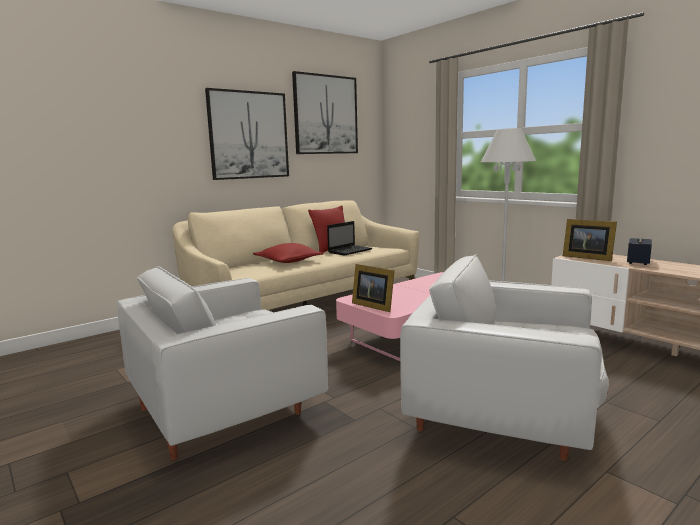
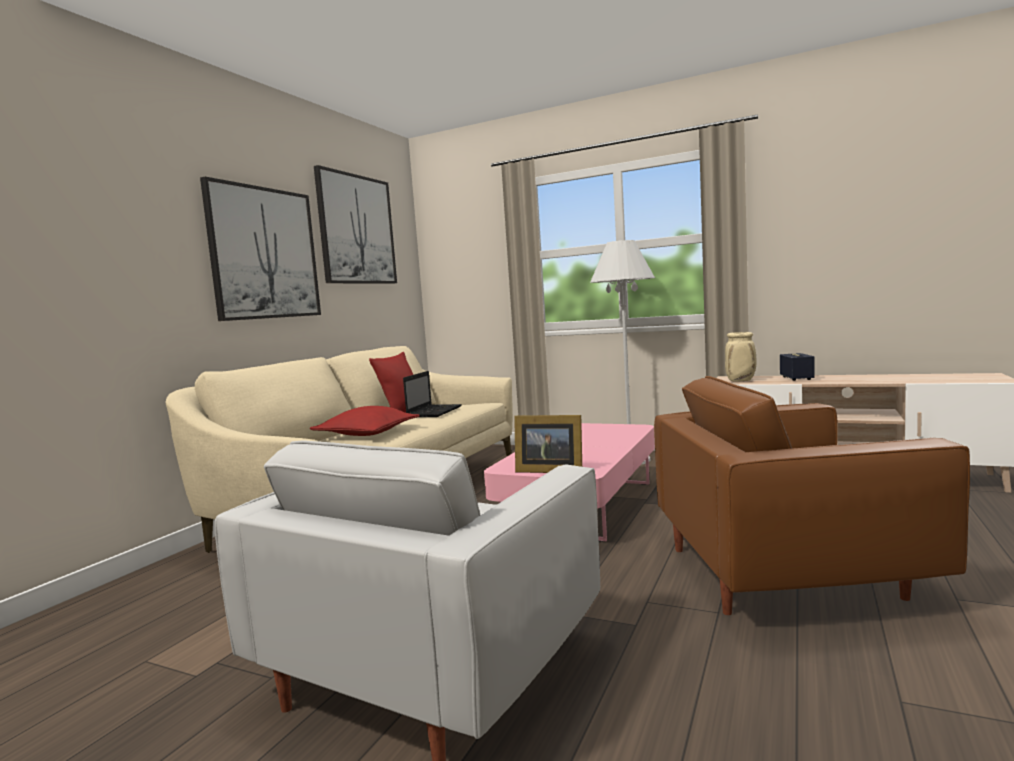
camera: 25 degrees left, 5 degrees down
white armchair [400,254,609,461] -> brown armchair [654,376,970,615]
picture frame [563,219,617,261] -> beige vase [725,332,756,381]

